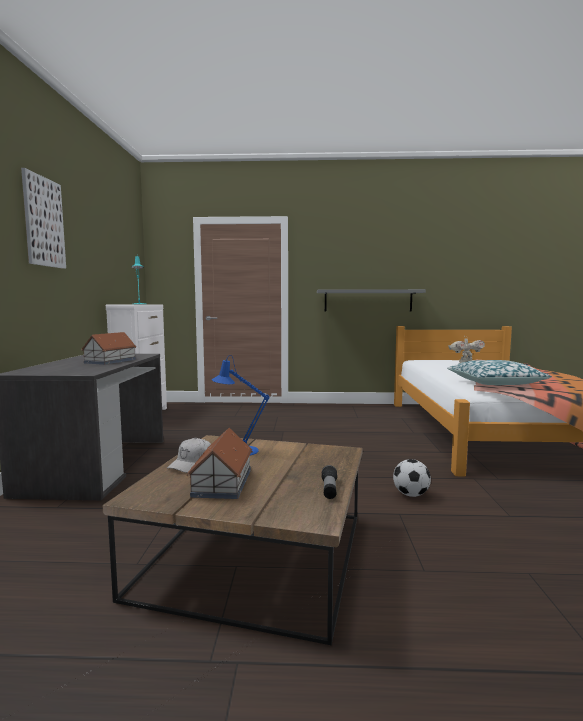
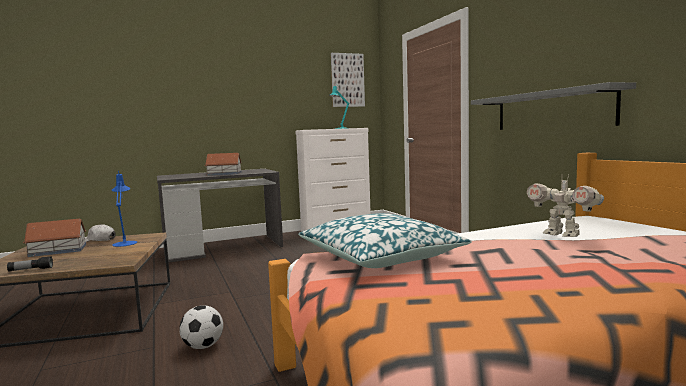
camera: 65 degrees right, 0 degrees up
picture [21,168,66,269] -> picture moved to [331,53,365,107]

